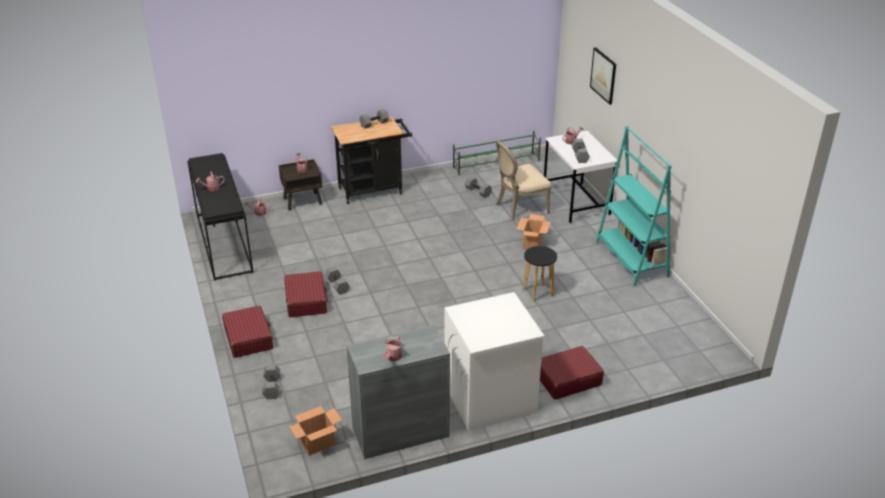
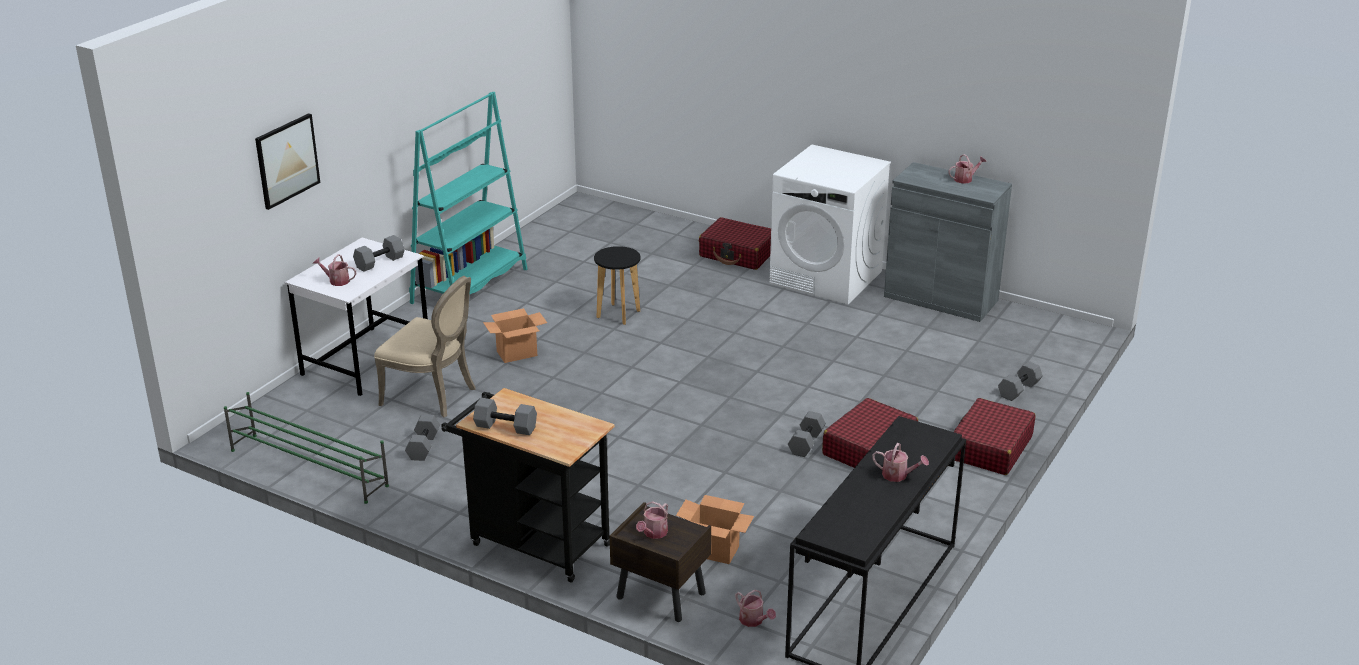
camera: 130 degrees left, 5 degrees down
cardboard box [289,406,342,456] -> cardboard box moved to [676,495,754,564]

